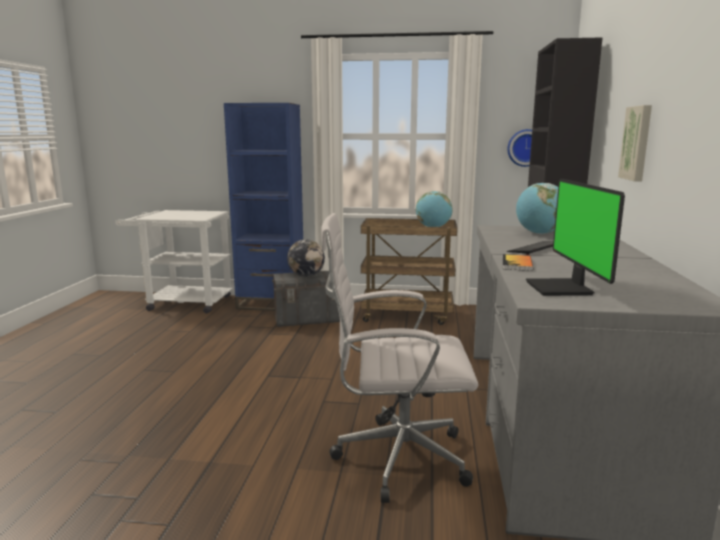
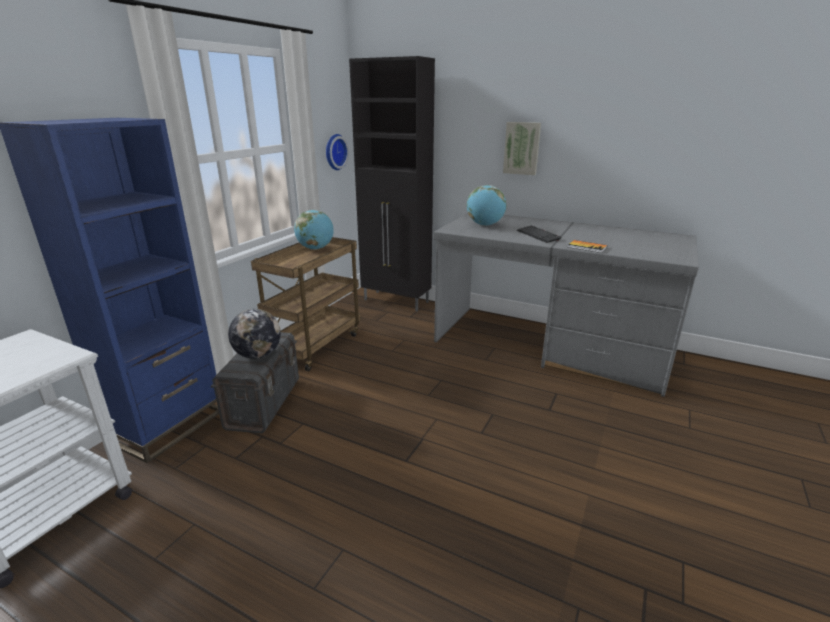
camera: 70 degrees left, 10 degrees up
white office chair [321,213,478,503] -> none
monitor [526,179,625,296] -> none

